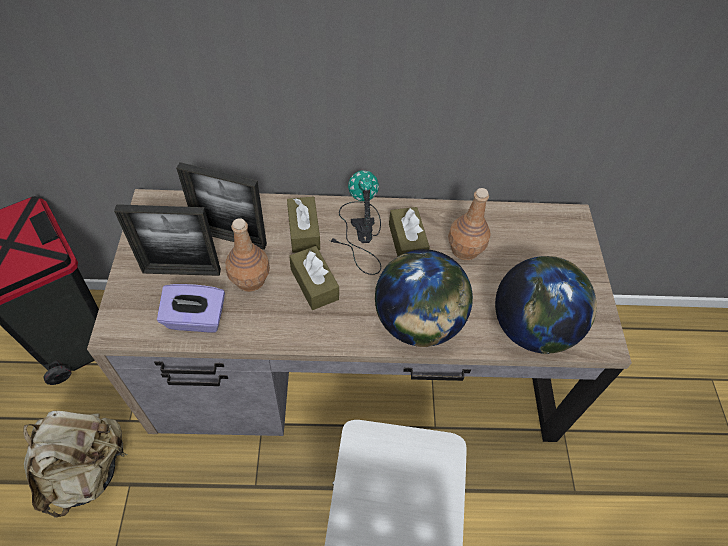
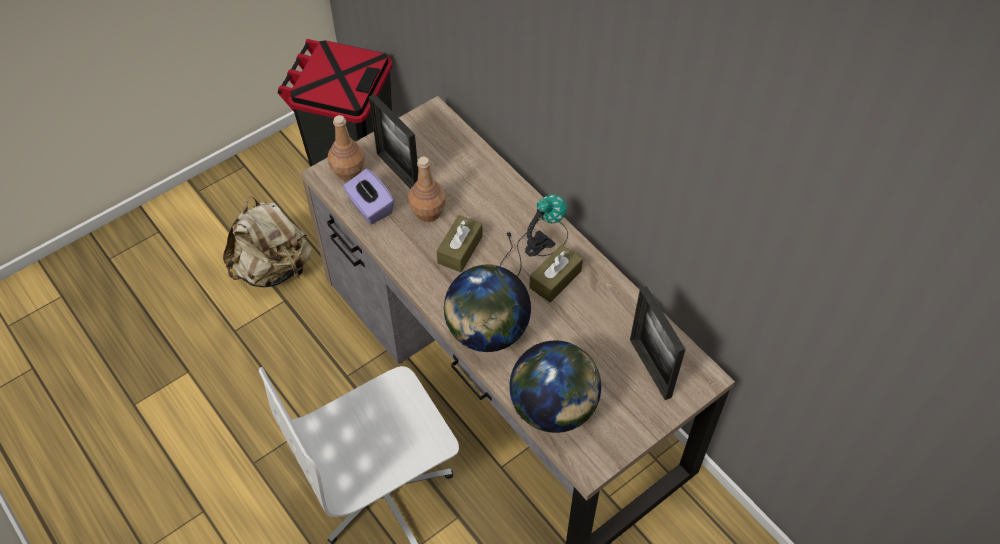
camera: 55 degrees right, 0 degrees up
picture frame [176,162,267,250] -> picture frame moved to [630,286,686,400]
brown tissue box [287,197,320,253] -> none
brown bottle [448,188,491,260] -> brown bottle moved to [328,115,365,181]

